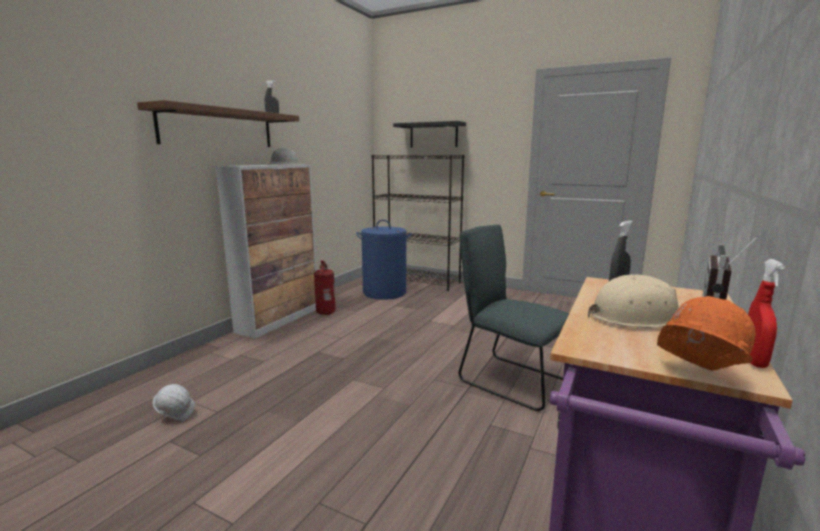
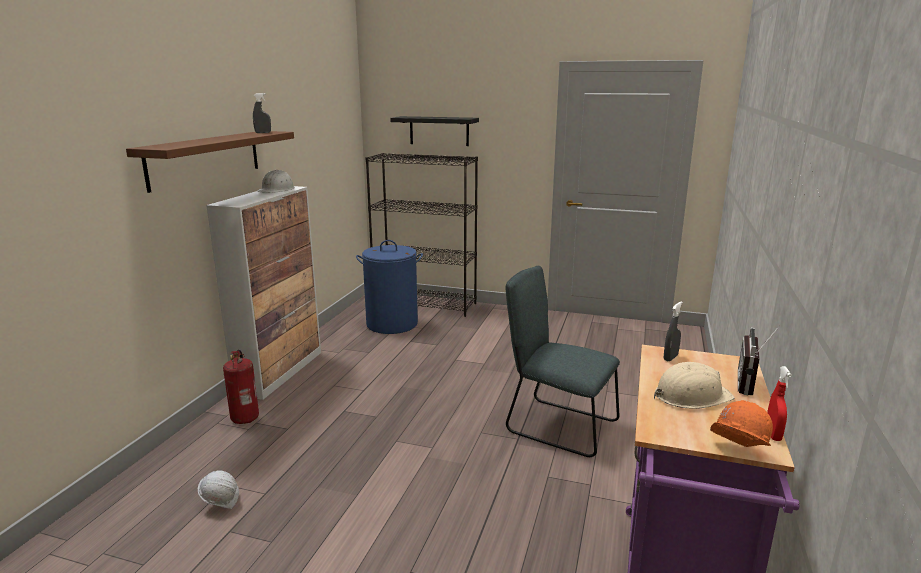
camera: 10 degrees left, 5 degrees up
fire extinguisher [314,261,335,315] -> fire extinguisher moved to [223,350,259,424]

